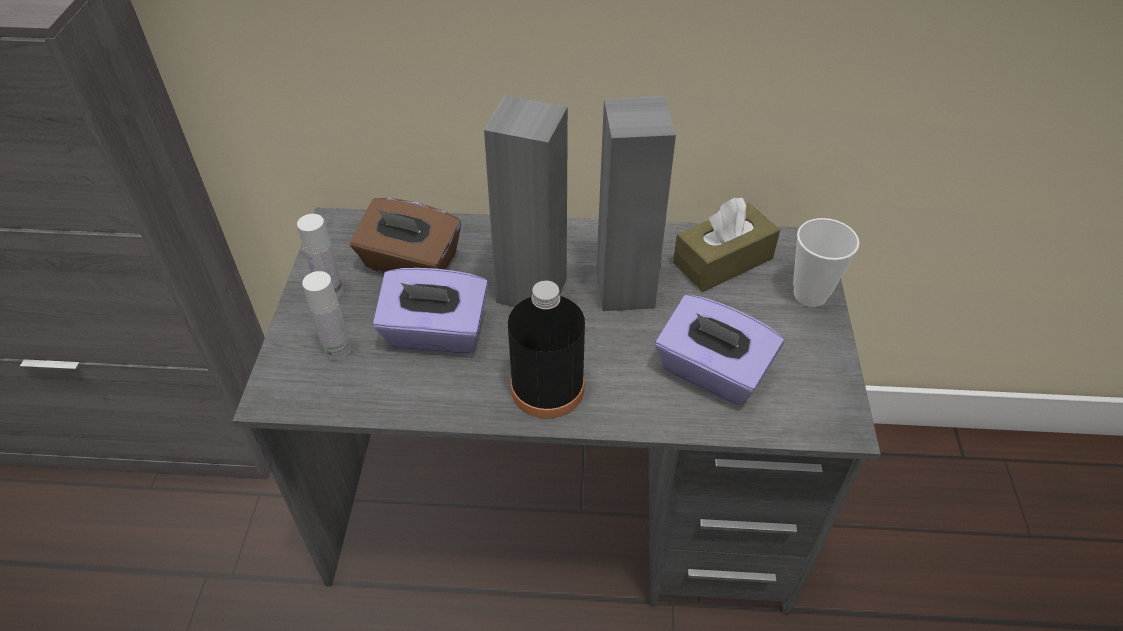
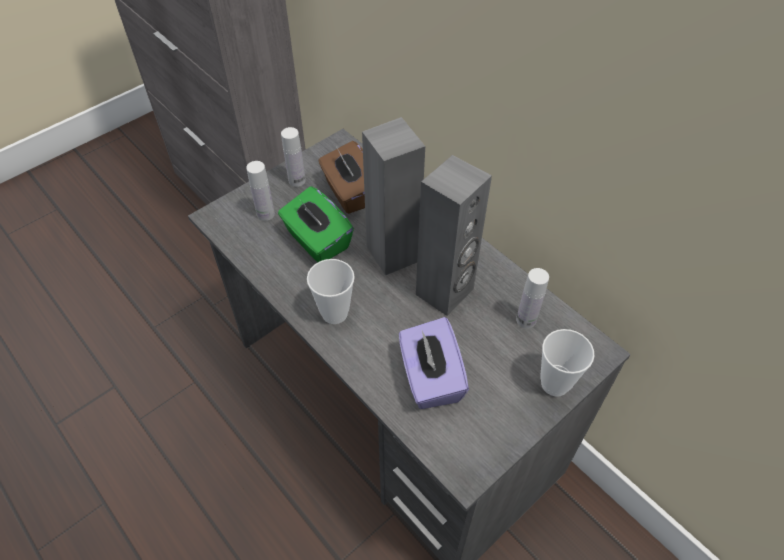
camera: 45 degrees right, 5 degrees up
purple tissue box [373,268,488,354] -> green tissue box [278,186,354,262]
black bottle [508,280,585,419] -> cup [307,259,355,324]
brown tissue box [673,197,780,292] -> white bottle [516,268,549,329]

